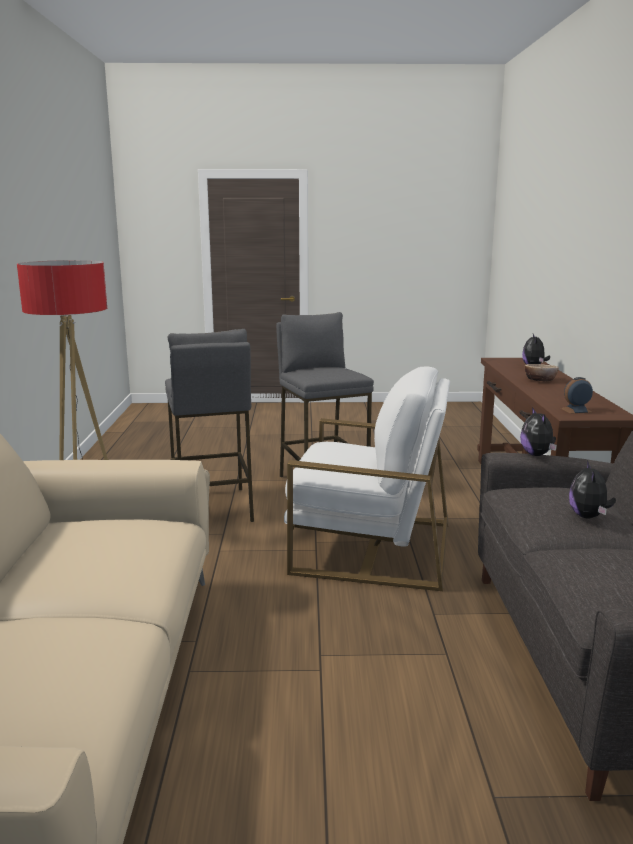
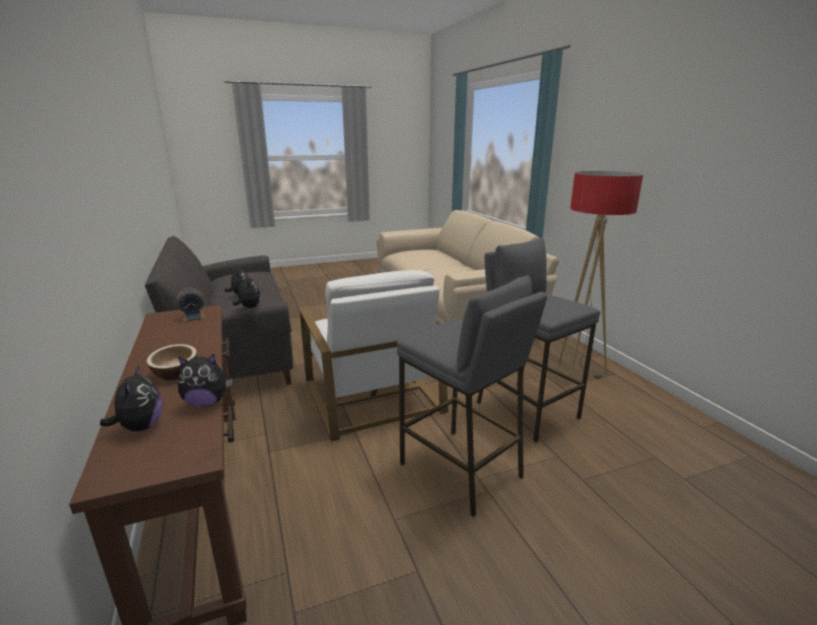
camera: 160 degrees right, 5 degrees up
white armchair [284,367,450,591] -> white armchair turned 105 degrees counterclockwise [300,270,448,442]
none -> plush toy [178,354,232,407]

